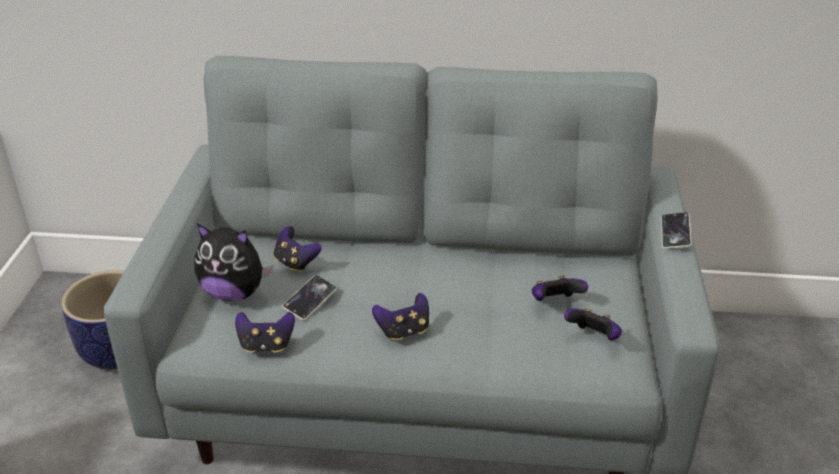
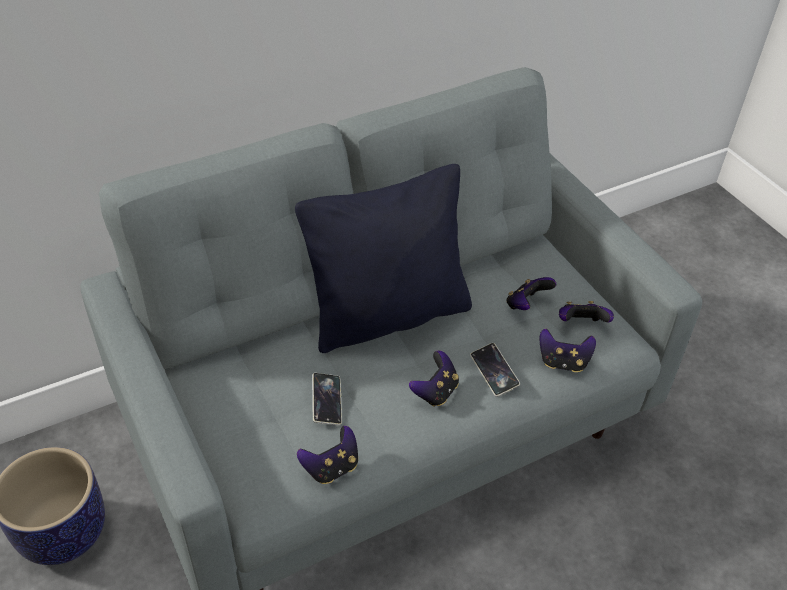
camera: 35 degrees left, 10 degrees up
plush toy [194,224,274,301] -> none
game controller [274,226,322,273] -> game controller moved to [540,329,596,372]
phone [661,212,692,249] -> phone moved to [470,343,520,397]
none -> black pillow [295,164,472,353]

